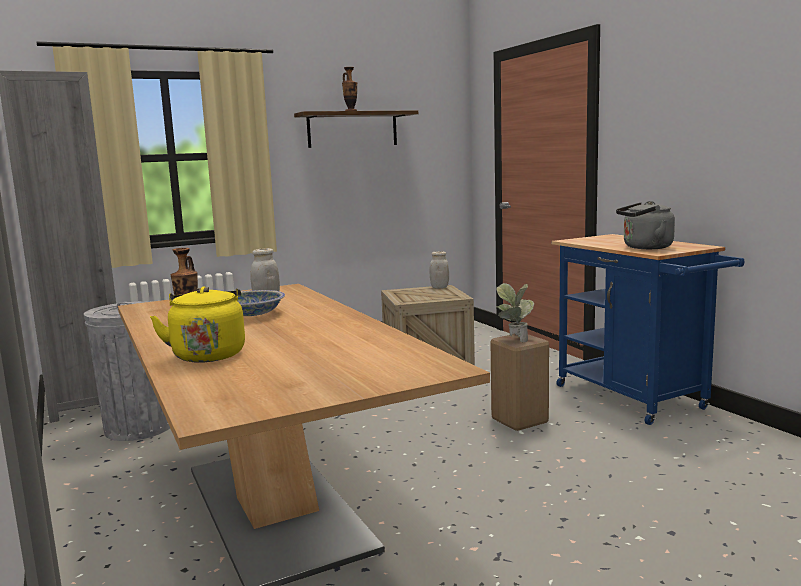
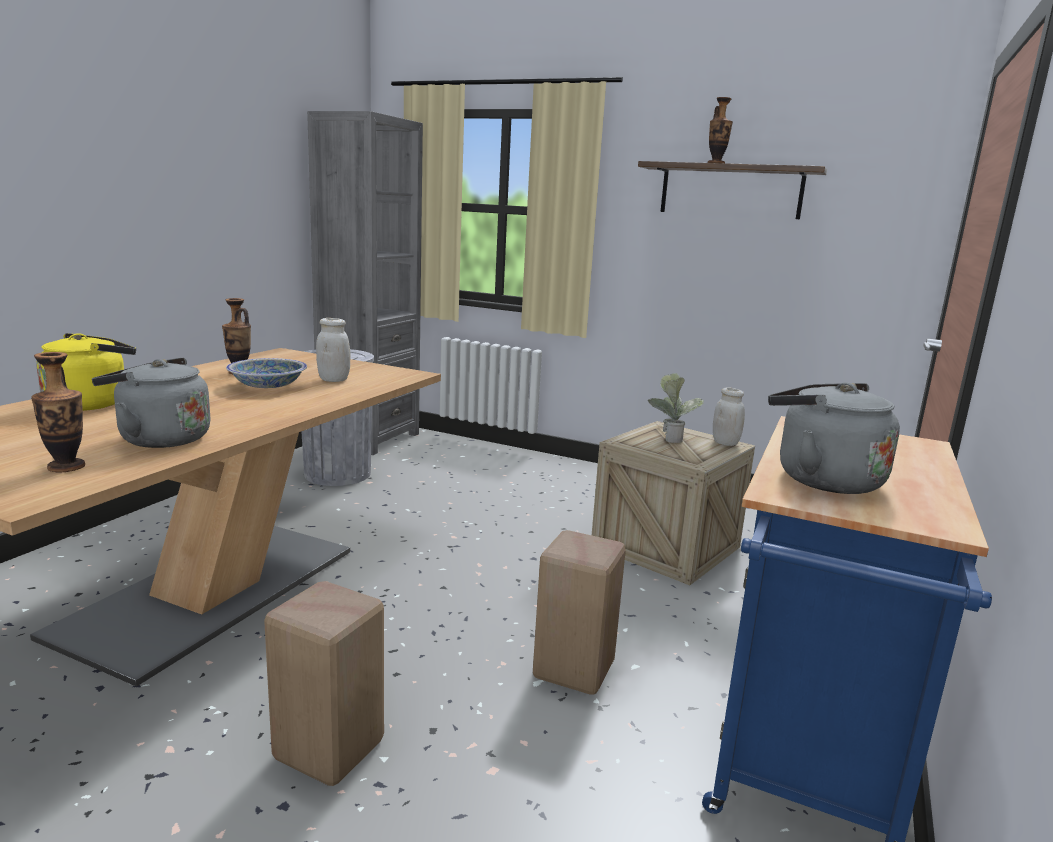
camera: 50 degrees right, 5 degrees up
potted plant [496,283,534,342] -> potted plant moved to [648,373,704,443]
none -> vase [31,352,85,473]
none -> grey kettle [92,358,210,448]
none -> beige stool [264,581,384,786]

